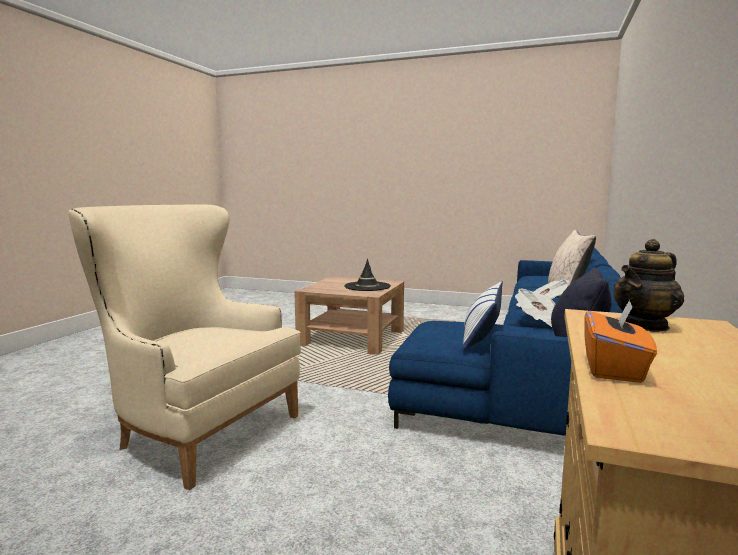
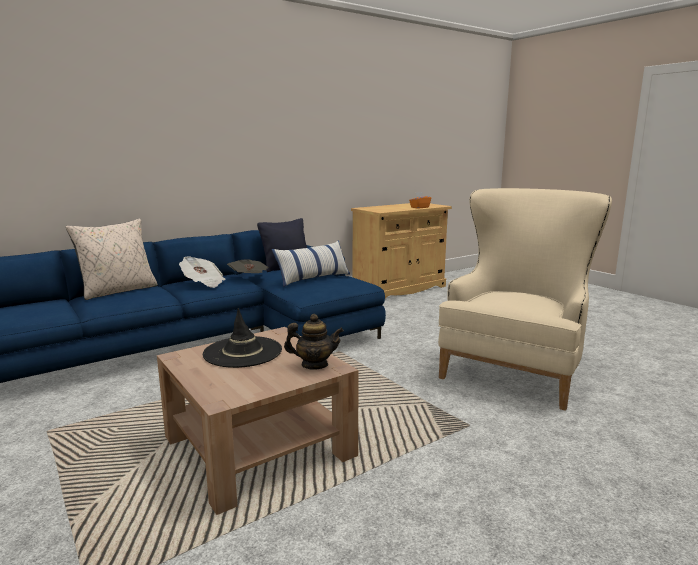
camera: 145 degrees left, 5 degrees up
beige armchair [68,205,302,490] -> beige armchair turned 120 degrees counterclockwise [438,188,612,411]
teapot [613,239,684,332] -> teapot moved to [284,314,344,370]

